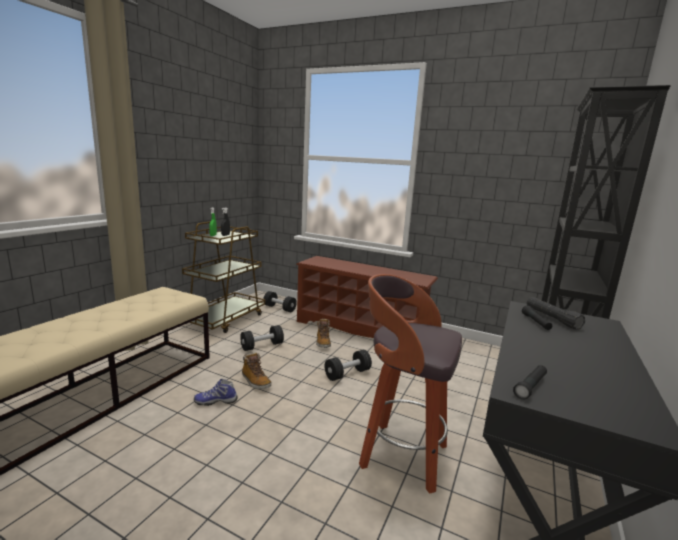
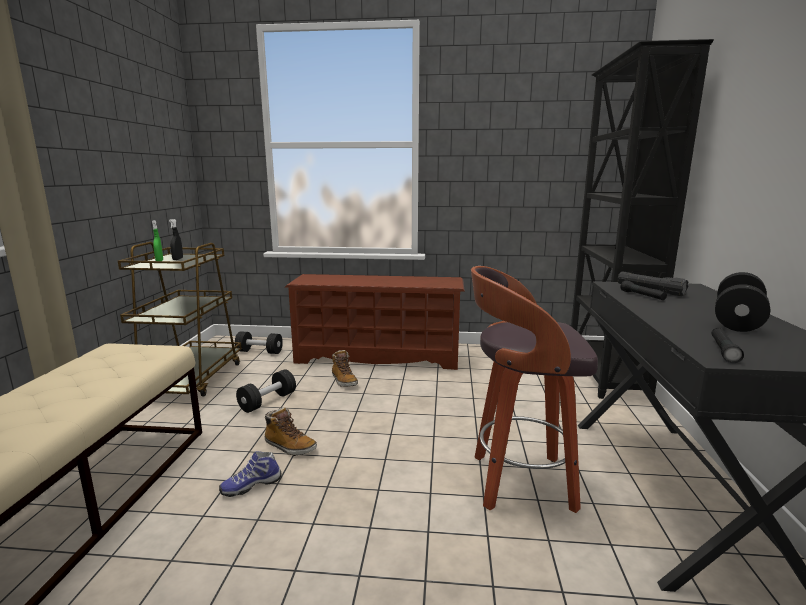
camera: 20 degrees left, 0 degrees up
black dumbbell [325,350,372,381] -> black dumbbell moved to [715,272,770,332]

